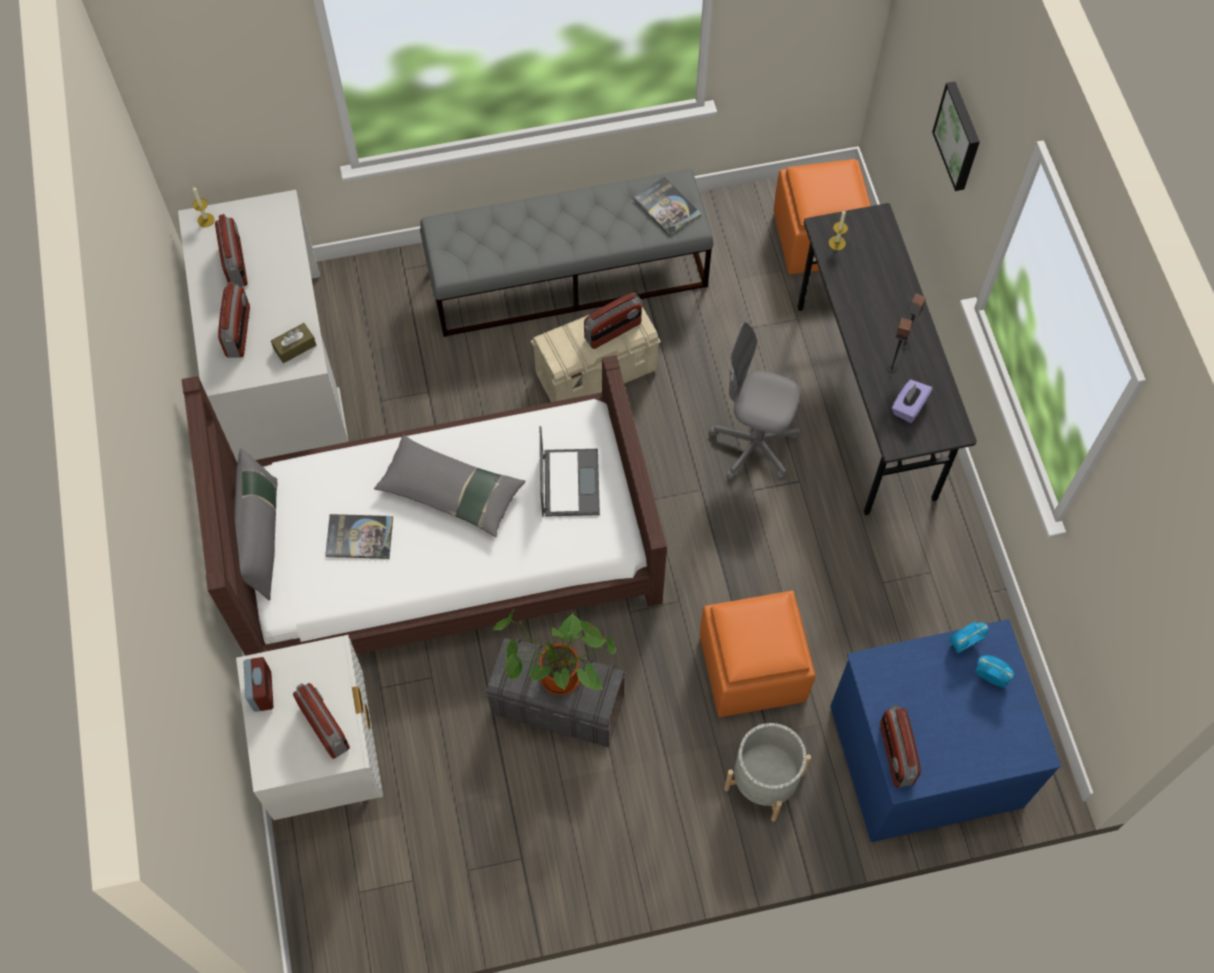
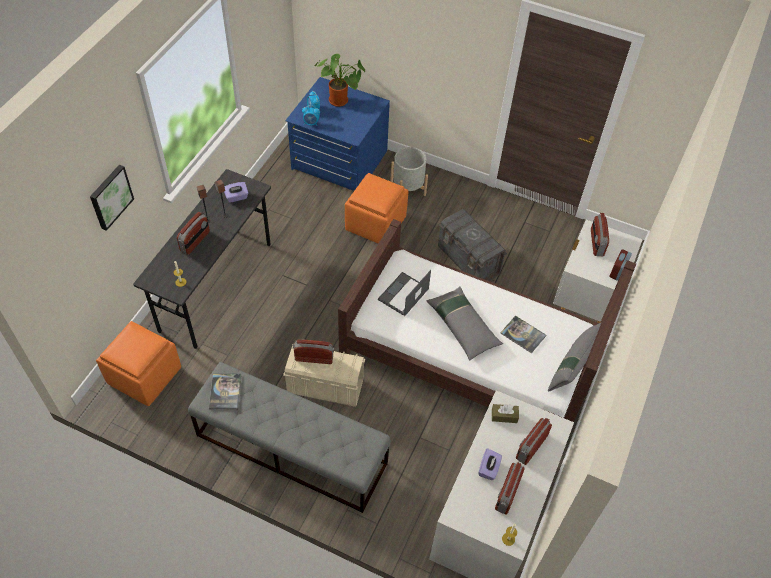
camera: 145 degrees left, 10 degrees down
potted plant [491,609,616,695] -> potted plant moved to [315,54,365,107]
grey office chair [709,322,801,481] -> none
radio [880,705,921,787] -> radio moved to [177,212,210,255]
none -> purple tissue box [479,448,502,480]

